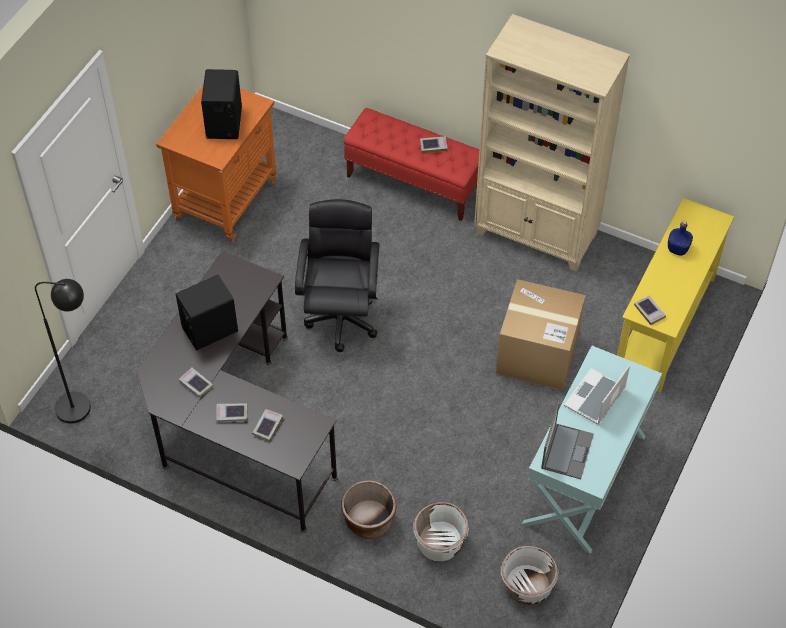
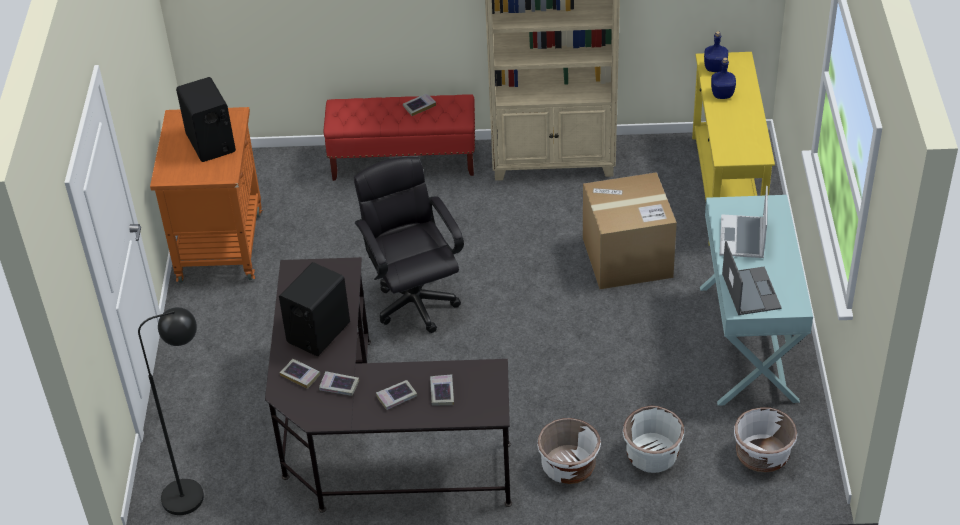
camera: 25 degrees left, 10 degrees down
brown planter [341,480,397,539] -> white planter [537,418,601,484]
book [634,296,666,325] -> book moved to [280,359,320,389]
none -> blue bottle [704,31,728,72]

